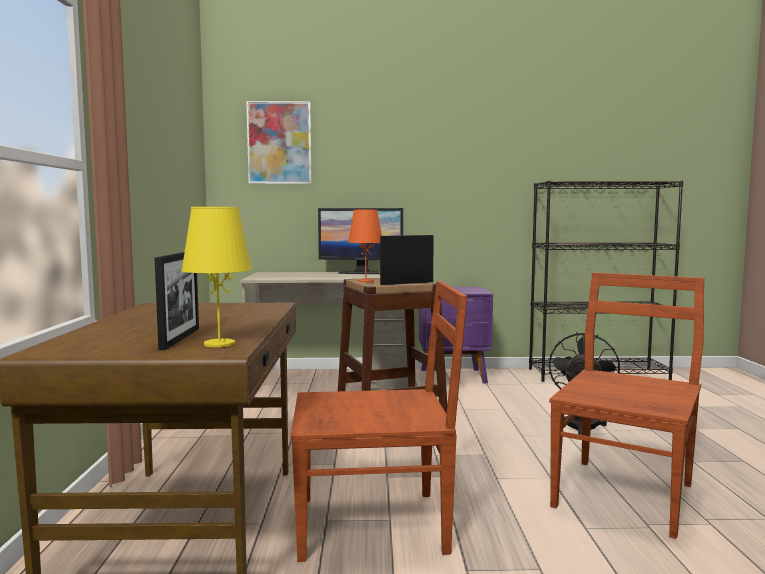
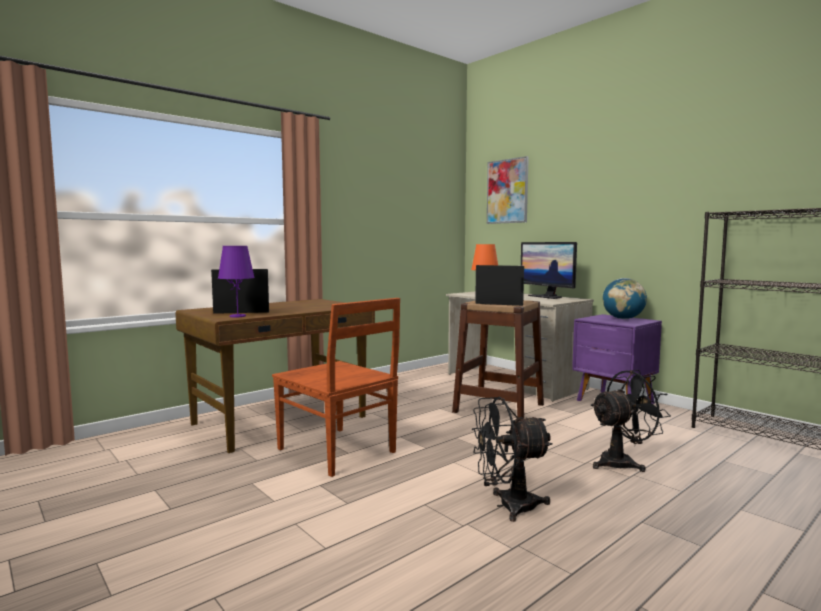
camera: 50 degrees right, 0 degrees up
picture frame [155,252,199,350] -> picture frame turned 150 degrees counterclockwise [211,269,269,314]
yellow table lamp [181,207,252,347] -> purple table lamp [218,246,255,318]
brown chair [549,273,704,539] -> black fan [472,397,552,522]
none -> globe [603,278,647,319]

